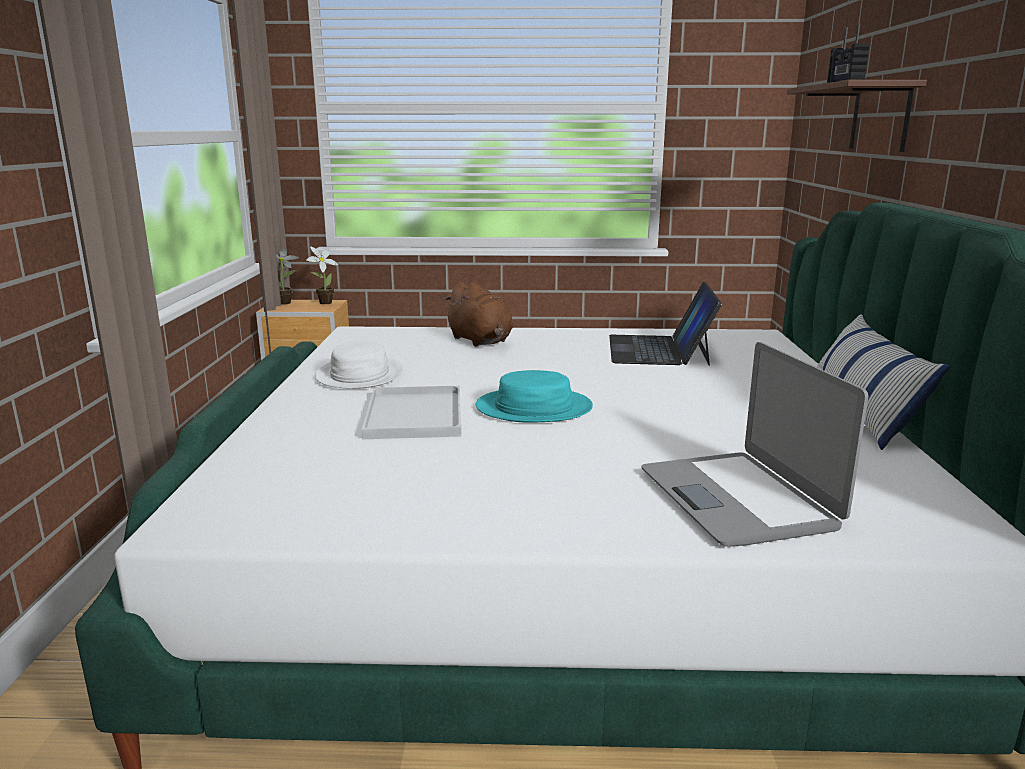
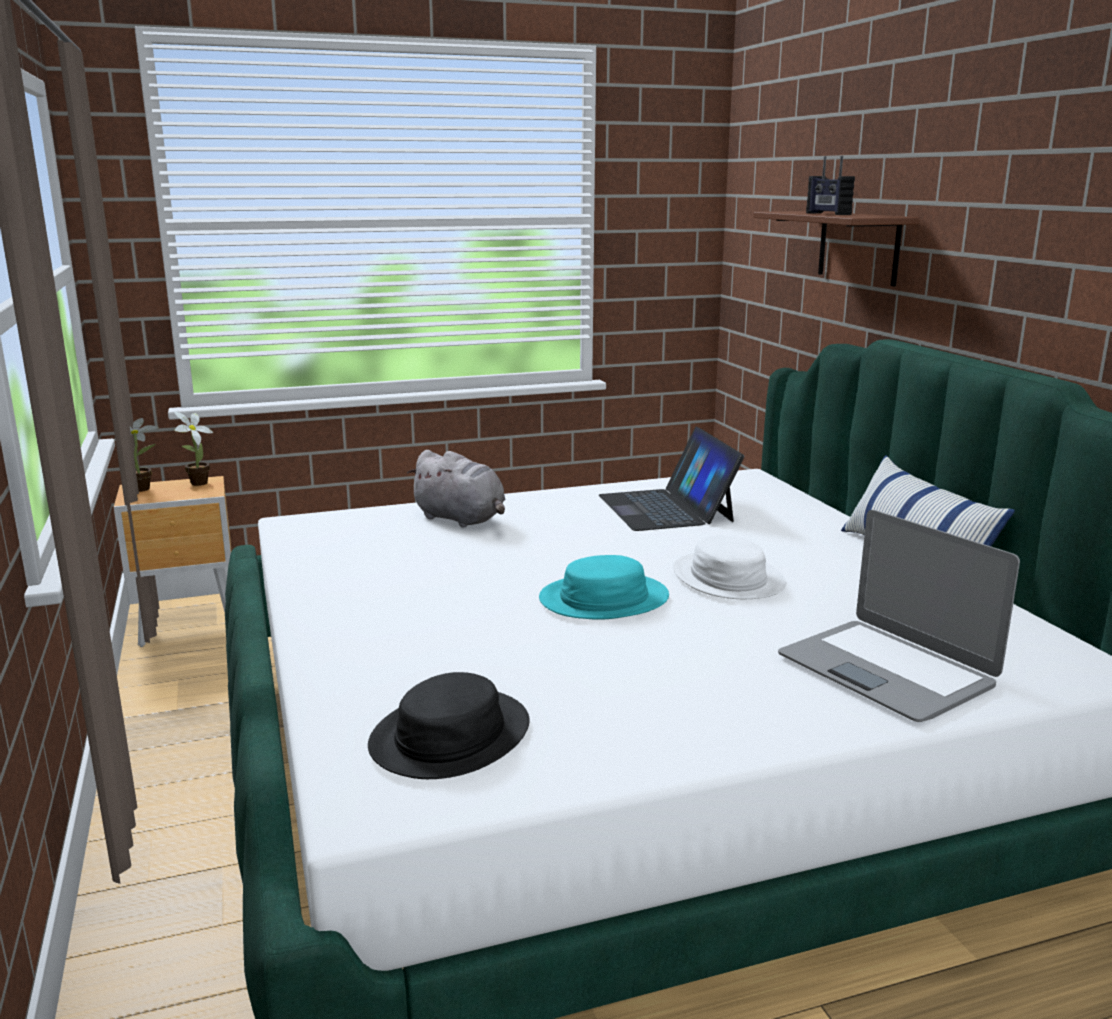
camera: 20 degrees left, 0 degrees up
white hat [316,341,403,389] -> white hat moved to [673,535,786,599]
white tray [361,386,461,439] -> none
brown plush toy [443,282,513,347] -> grey plush toy [407,450,505,528]
none -> black hat [368,672,530,779]

